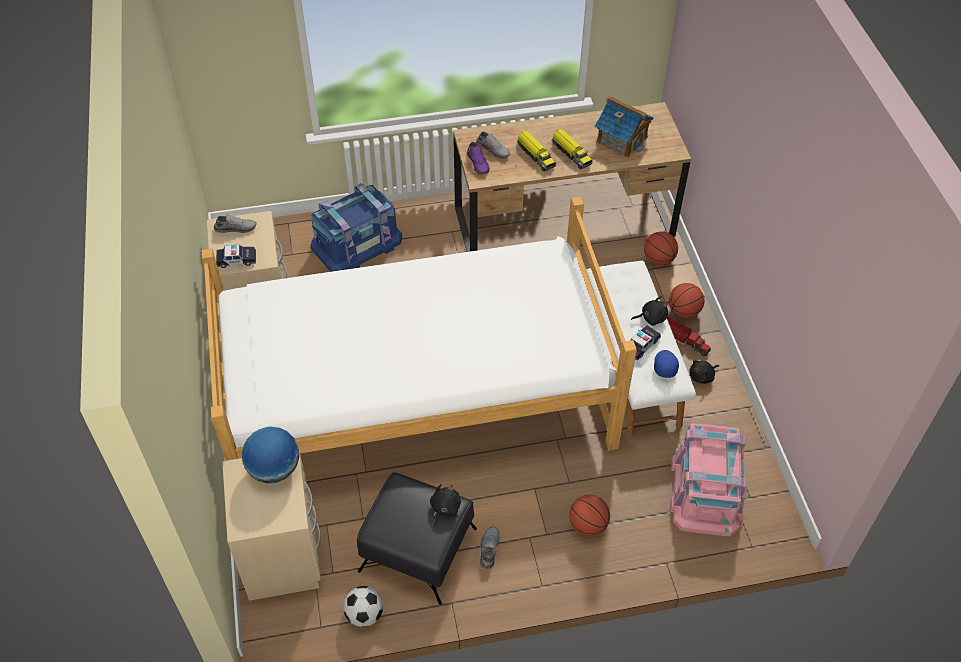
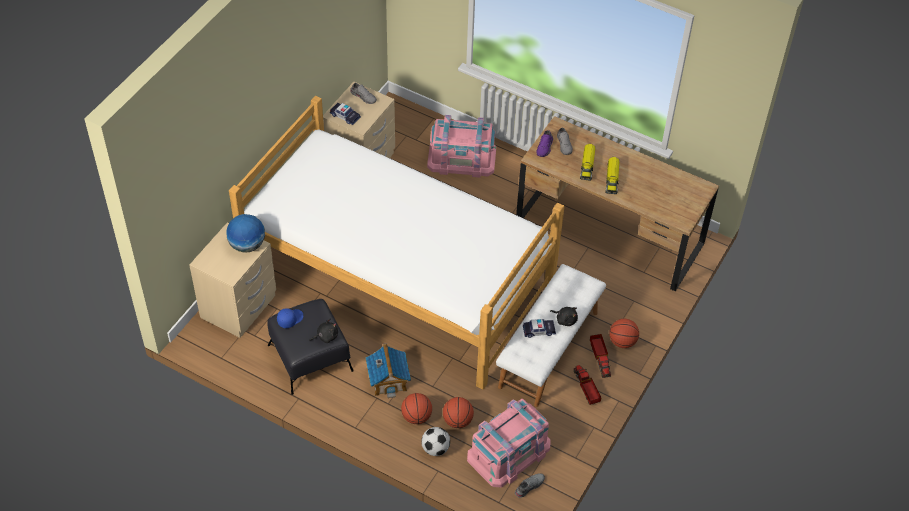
camera: 40 degrees right, 0 degrees up
blue storage box [311,183,402,272] -> pink storage box [427,115,496,178]
football [343,586,383,627] -> football moved to [421,427,450,456]
grey shoe [480,526,499,569] -> grey shoe moved to [515,473,545,498]
toy house [595,96,654,158] -> toy house moved to [366,343,411,398]
basketball [644,231,678,266] -> basketball moved to [443,397,474,428]
blue cap [654,350,679,378] -> blue cap moved to [277,308,303,328]
black plush toy [689,360,719,384] -> toy truck [573,365,601,405]

